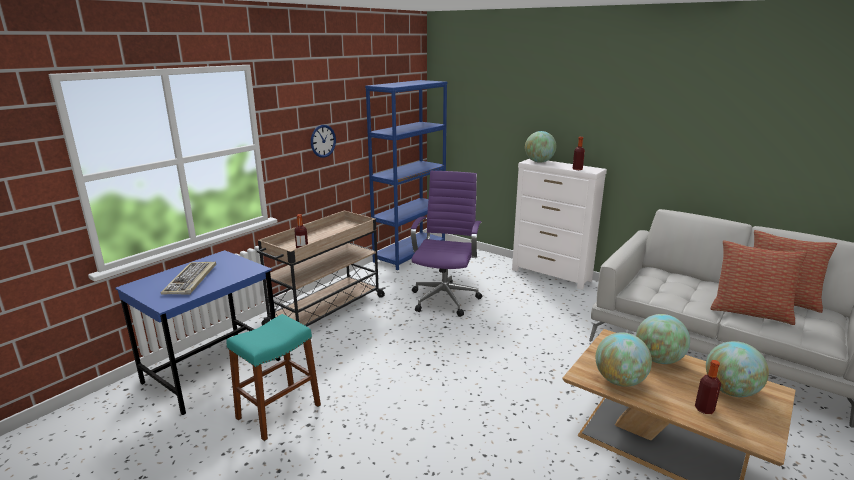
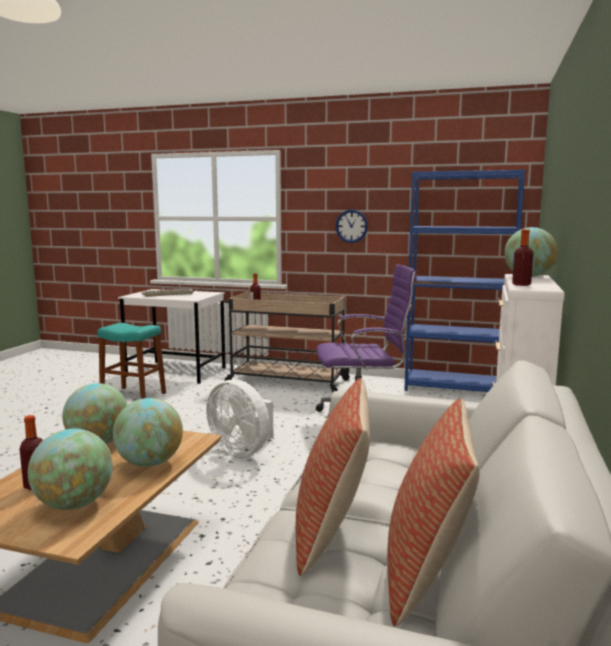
camera: 70 degrees right, 10 degrees down
blue desk [115,250,280,415] -> white desk [118,289,226,384]
none -> white fan [206,379,273,456]

